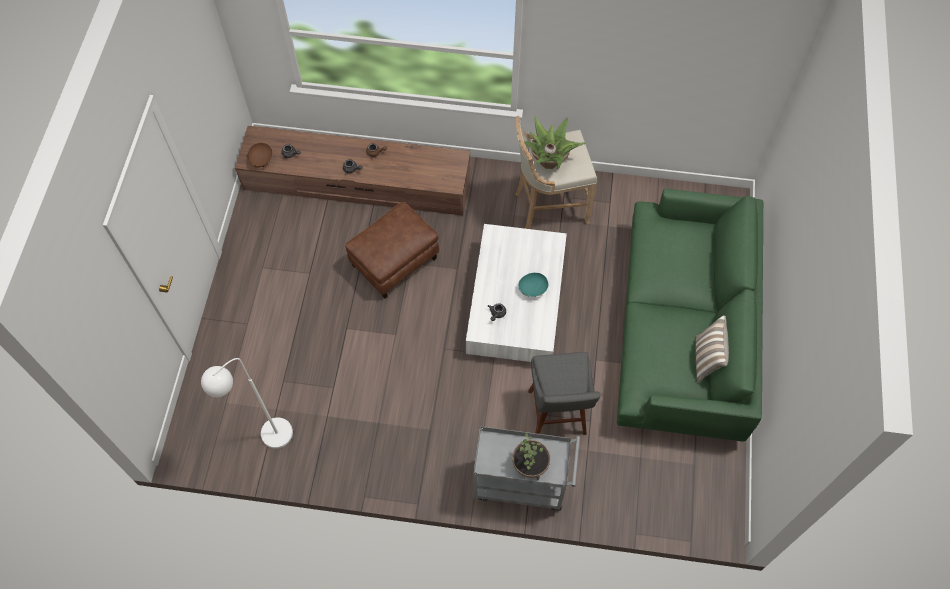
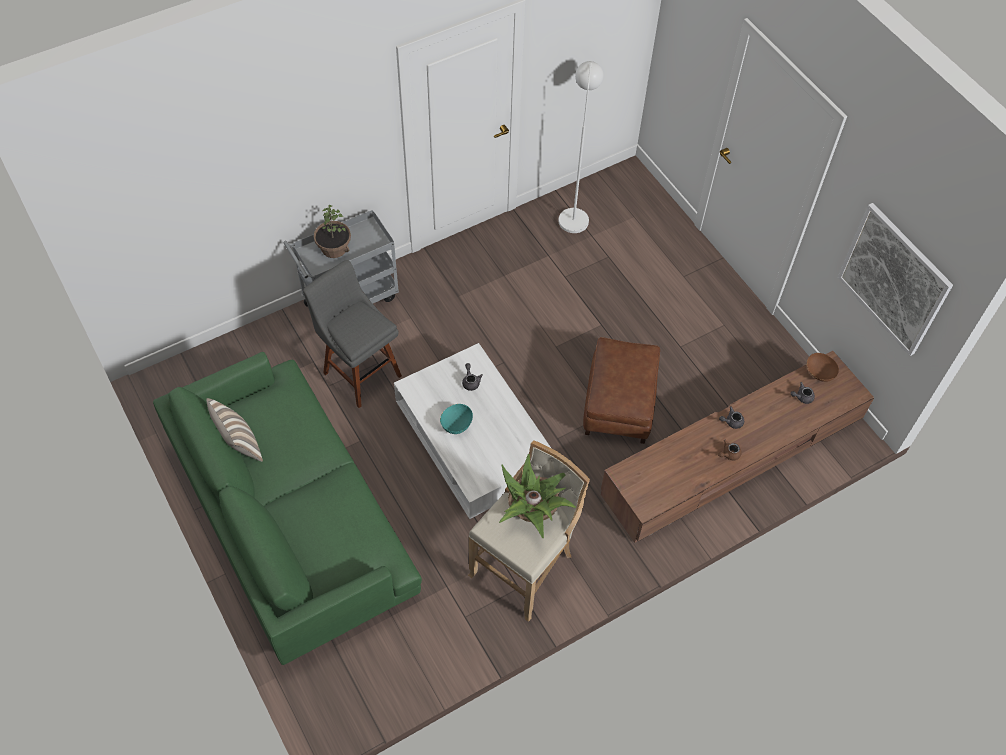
camera: 140 degrees right, 5 degrees down
none -> picture [838,203,953,356]

